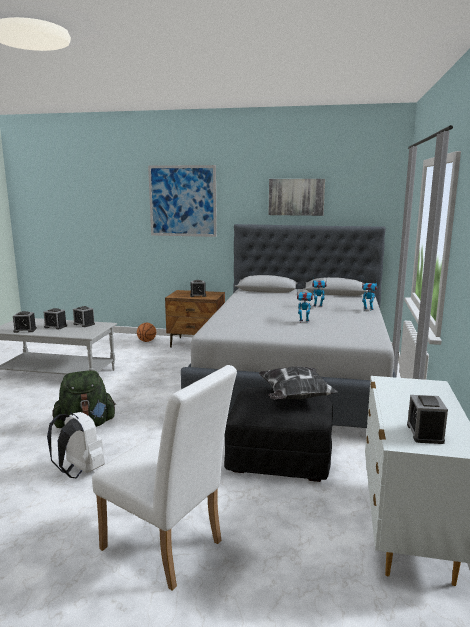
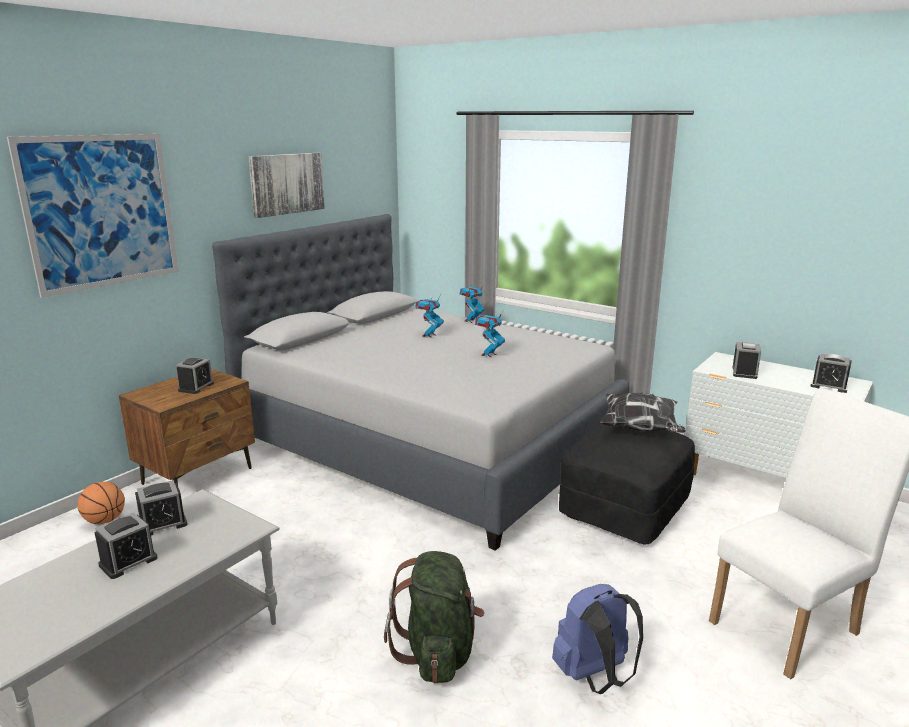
camera: 65 degrees left, 5 degrees up
alarm clock [13,311,37,333] -> alarm clock moved to [733,342,761,379]
white backpack [47,412,105,478] -> blue backpack [552,584,643,694]

